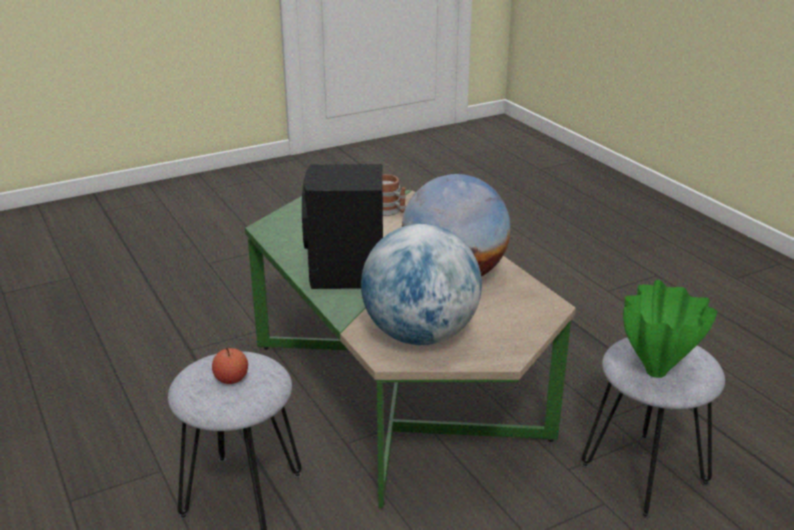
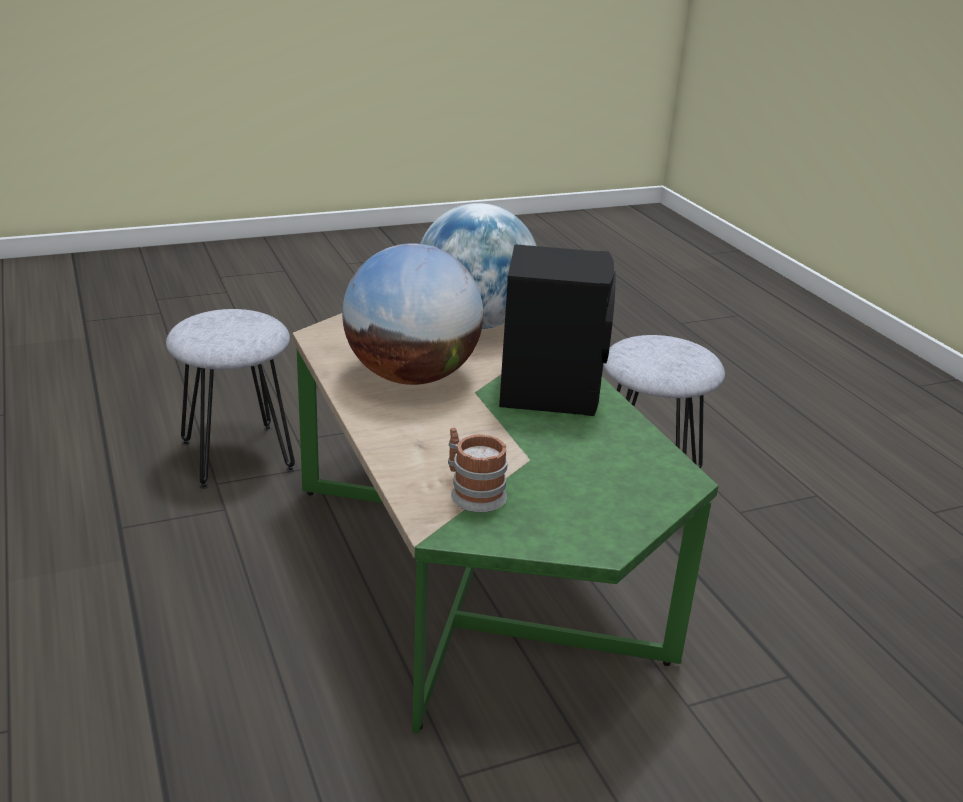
camera: 175 degrees left, 0 degrees up
apple [212,348,248,384] -> none
green vase [623,280,717,378] -> none

